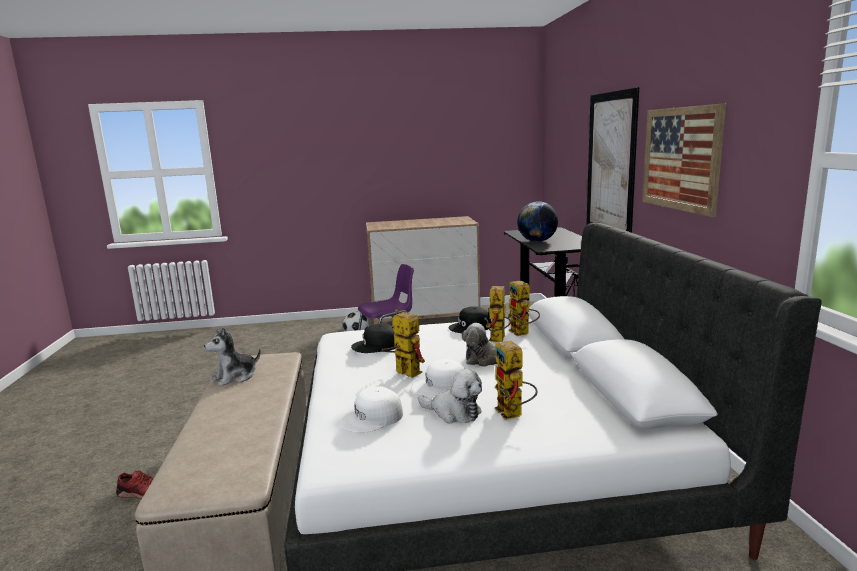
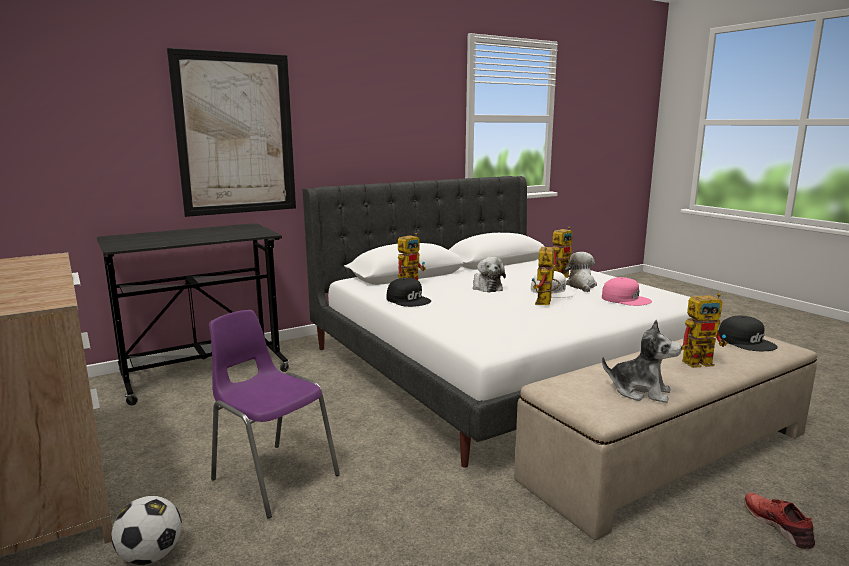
camera: 115 degrees left, 0 degrees up
white cap [340,386,403,432] -> pink cap [602,277,652,306]
black cap [351,323,396,353] -> black cap moved to [718,315,778,351]
toy robot [484,286,511,342] -> toy robot moved to [682,293,727,368]
globe [517,201,558,242] -> none
picture [642,103,726,217] -> none

